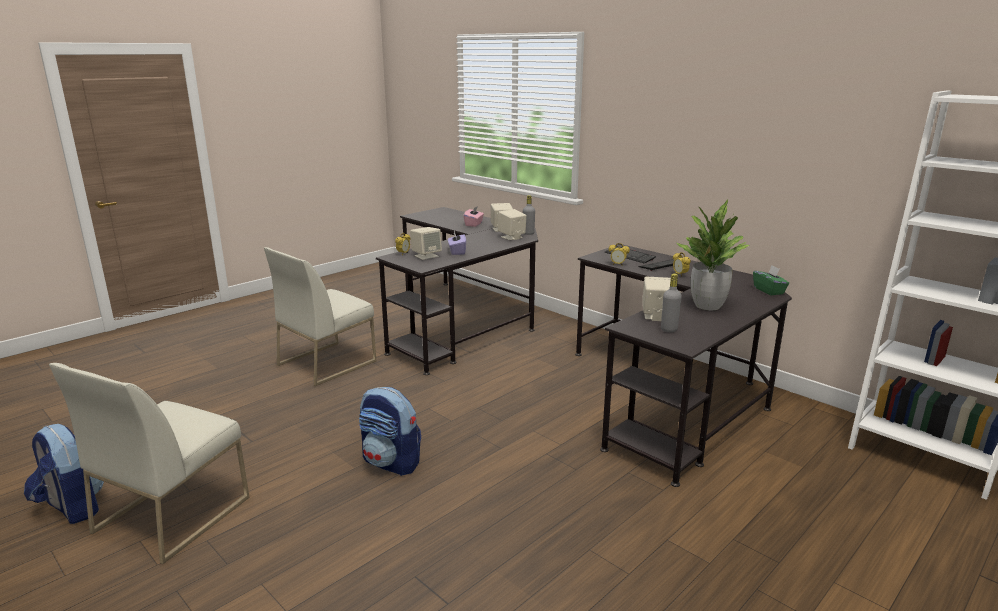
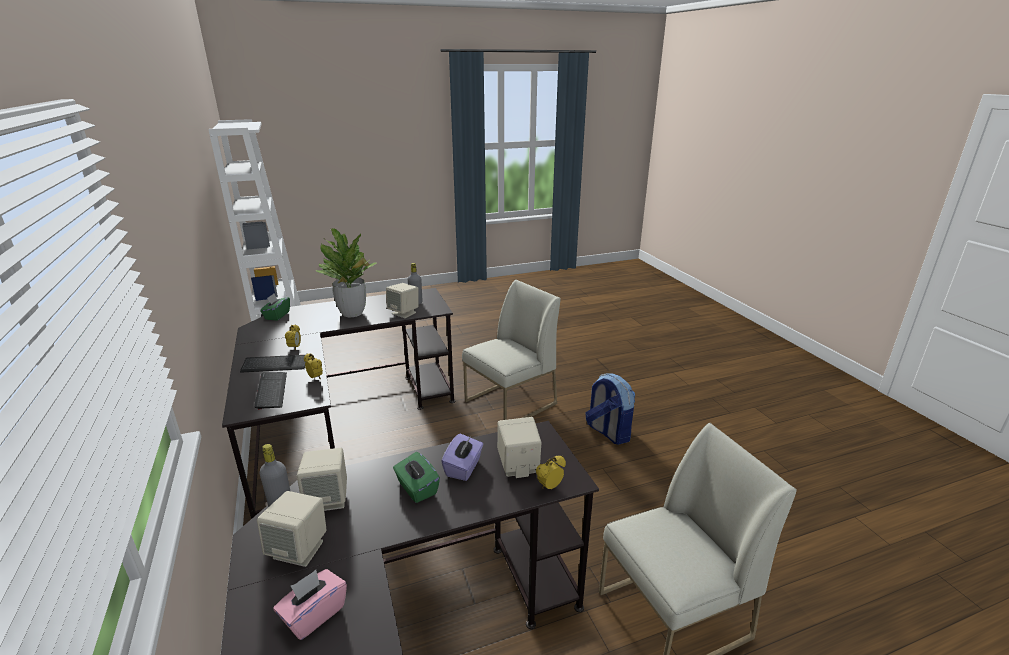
camera: 155 degrees left, 5 degrees up
backpack [24,424,104,524] -> none
white chair [49,363,249,564] -> white chair moved to [462,280,561,420]
none -> green tissue box [393,452,440,503]

